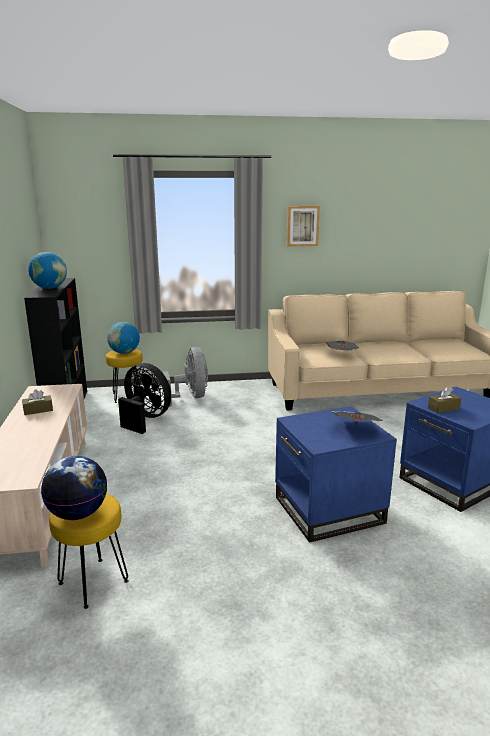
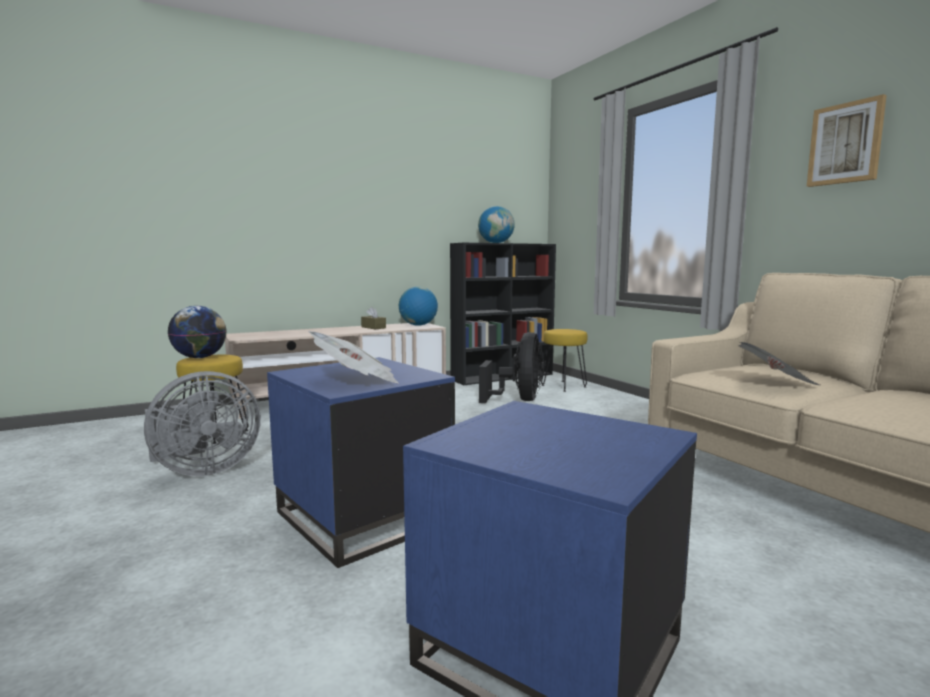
camera: 70 degrees right, 10 degrees down
globe [107,322,140,354] -> globe moved to [399,286,438,326]
grey fan [163,347,208,406] -> grey fan moved to [144,371,261,476]
brown tissue box [428,387,461,413] -> none

